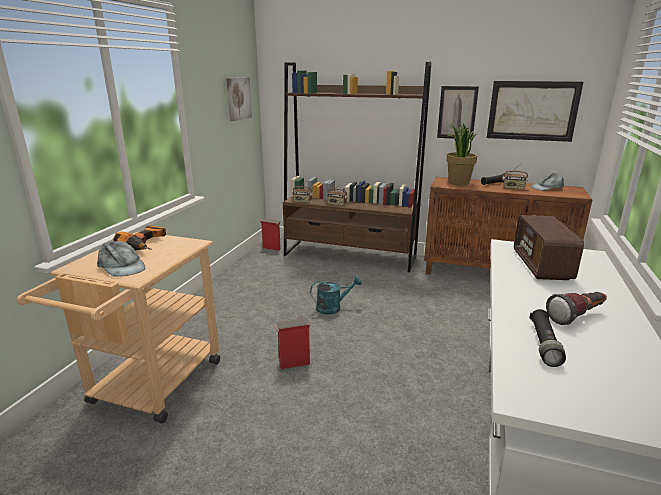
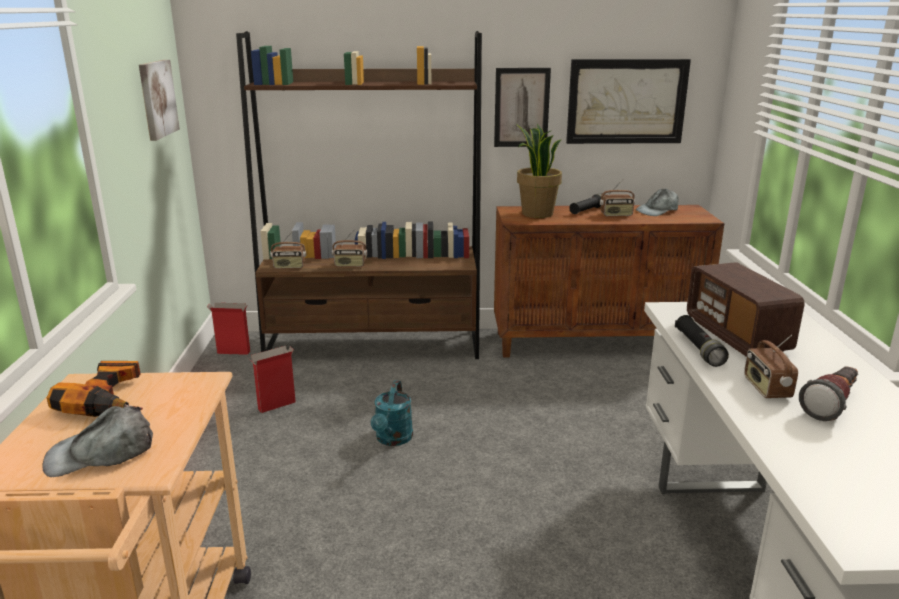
camera: 20 degrees left, 0 degrees up
grey cap [97,241,145,277] -> grey cap turned 135 degrees clockwise [42,406,153,477]
cardboard box [273,318,312,369] -> cardboard box moved to [248,346,296,413]
turquoise watering can [310,276,362,315] -> turquoise watering can turned 135 degrees clockwise [371,381,413,446]
black flashlight [529,309,566,367] -> black flashlight moved to [675,315,729,367]
none -> radio [744,335,798,398]

